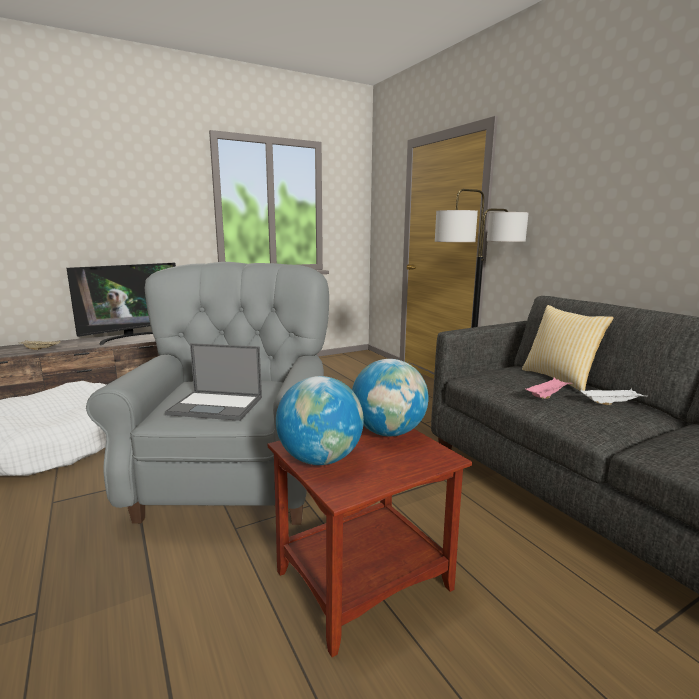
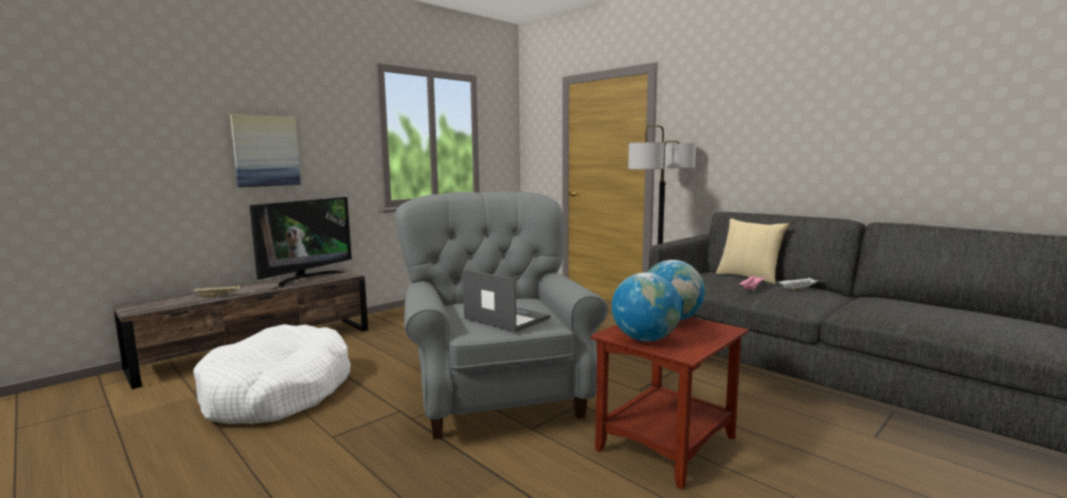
camera: 15 degrees left, 5 degrees down
laptop [165,343,262,421] -> laptop turned 135 degrees counterclockwise [463,269,550,332]
none -> picture [230,114,301,187]

